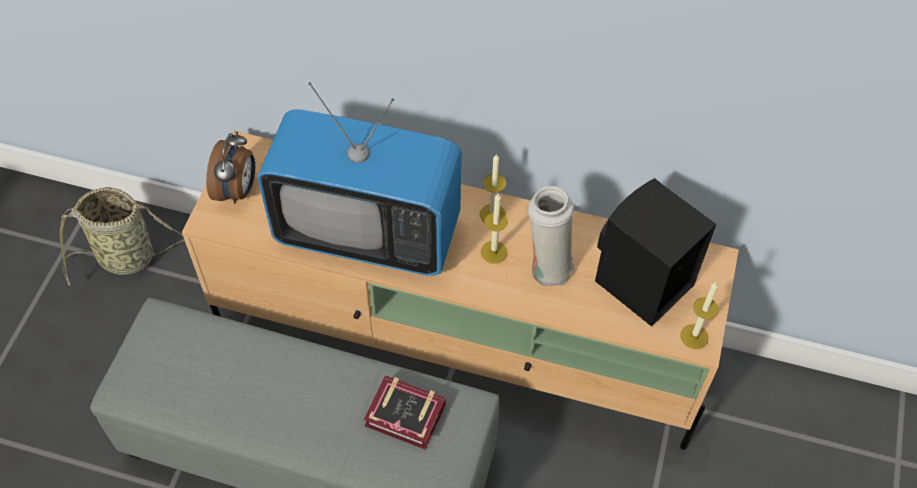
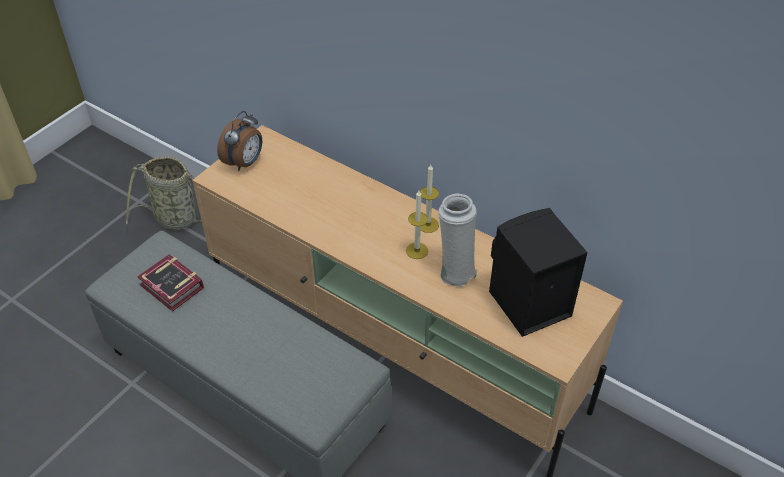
camera: 20 degrees right, 10 degrees down
television [257,82,461,276] -> none
book [364,375,446,450] -> book moved to [137,254,204,312]
candle [680,282,718,349] -> none

